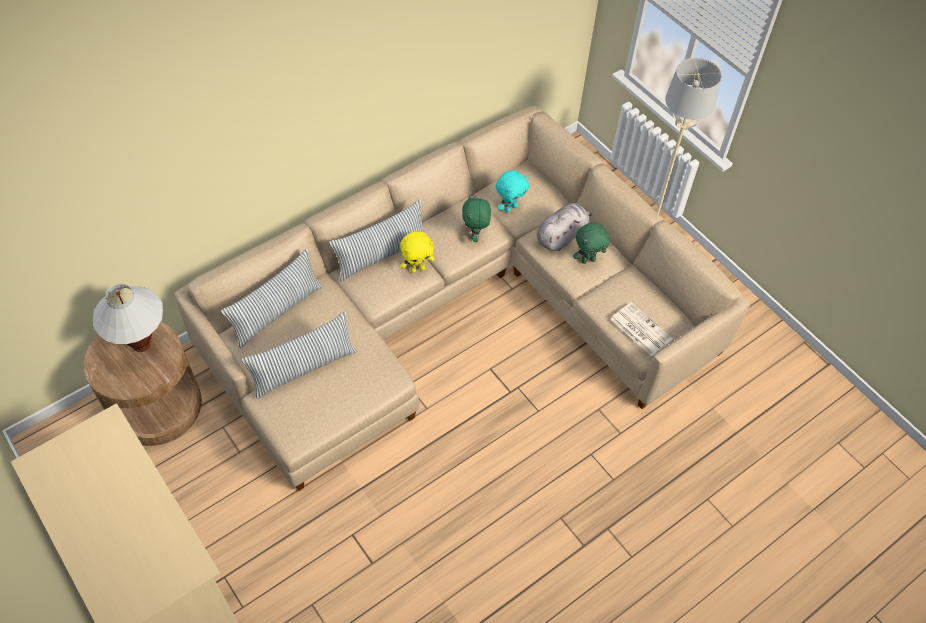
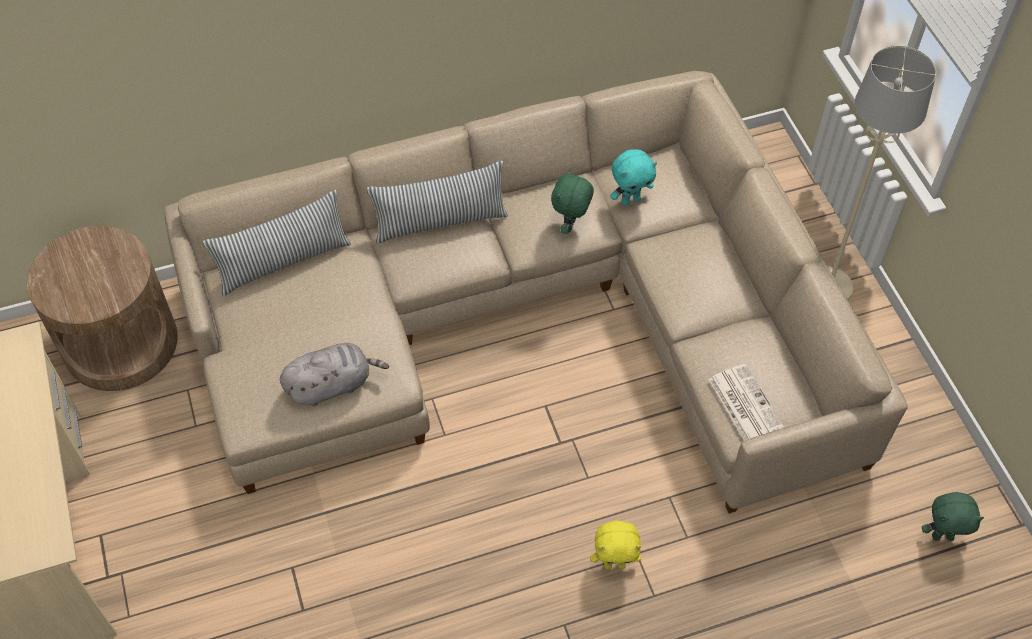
camera: 20 degrees right, 0 degrees up
white table lamp [93,284,163,352] -> none
pillow [241,312,357,399] -> none
yellow plush toy [400,231,434,273] -> yellow plush toy moved to [590,521,641,569]
grey plush toy [537,203,592,251] -> grey plush toy moved to [280,343,389,406]
green plush toy [573,223,611,264] -> green plush toy moved to [922,492,984,541]

